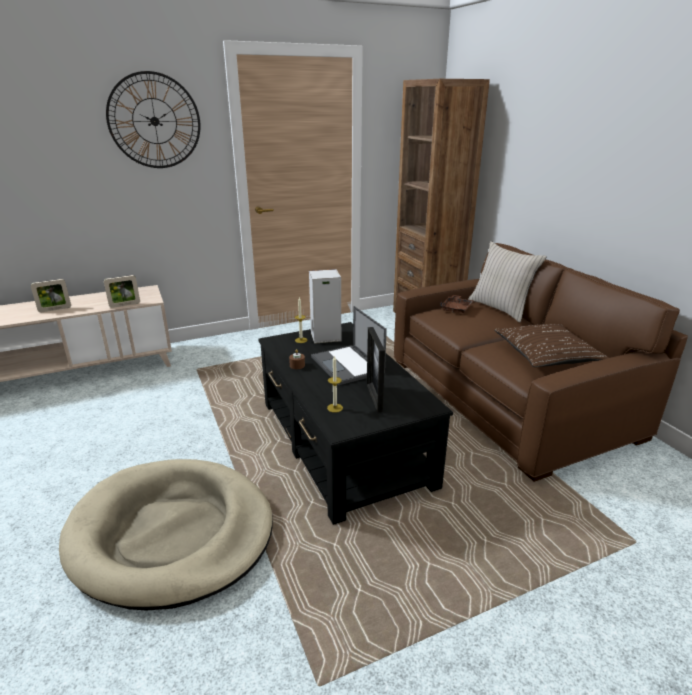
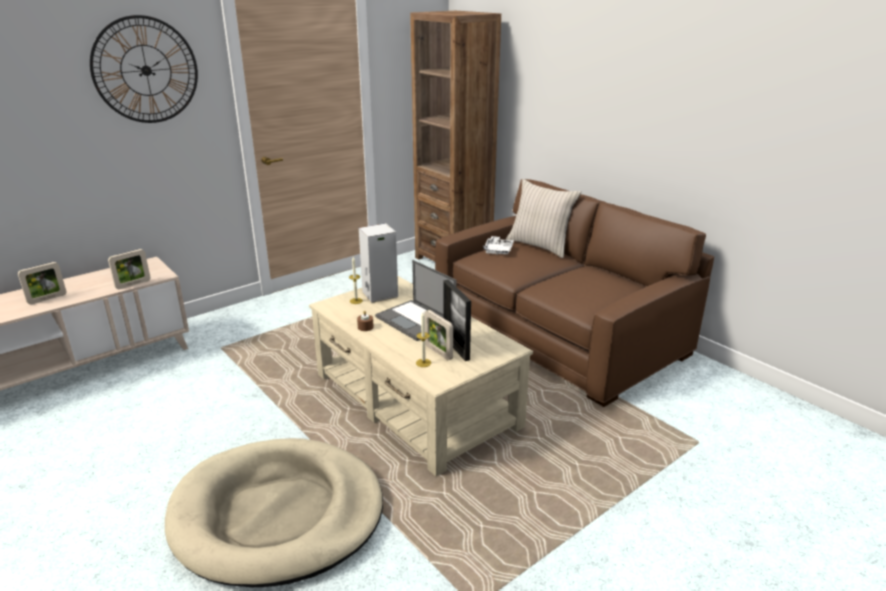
camera: 15 degrees left, 0 degrees up
black coffee table [258,322,453,525] -> beige coffee table [309,276,533,476]
brown tray [440,295,474,313] -> white tray [483,236,514,255]
brown pillow [494,324,609,367] -> none
none -> picture frame [424,310,453,360]

